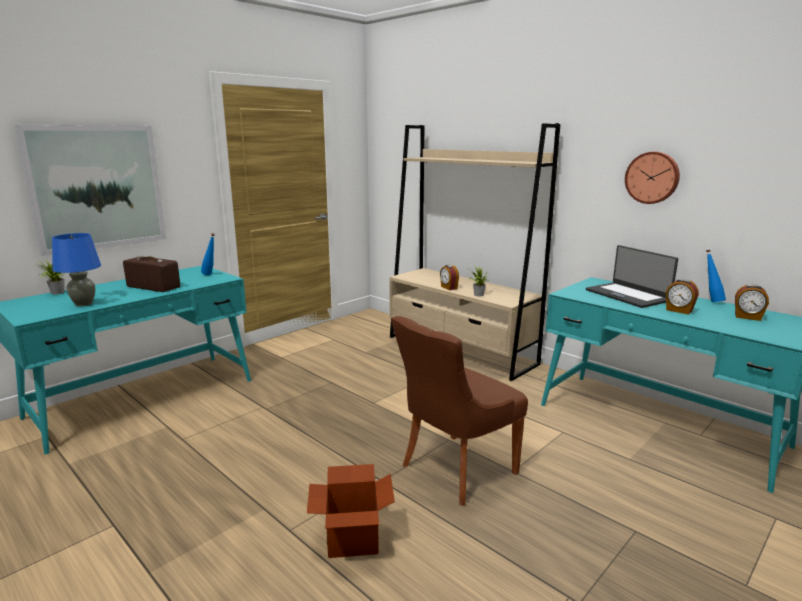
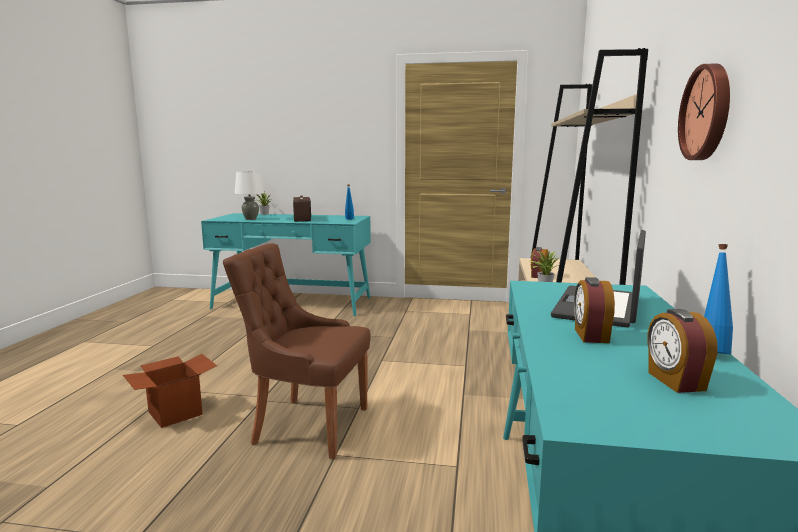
camera: 55 degrees right, 5 degrees down
picture [14,125,166,256] -> none
blue table lamp [52,233,101,307] -> white table lamp [234,171,264,220]

